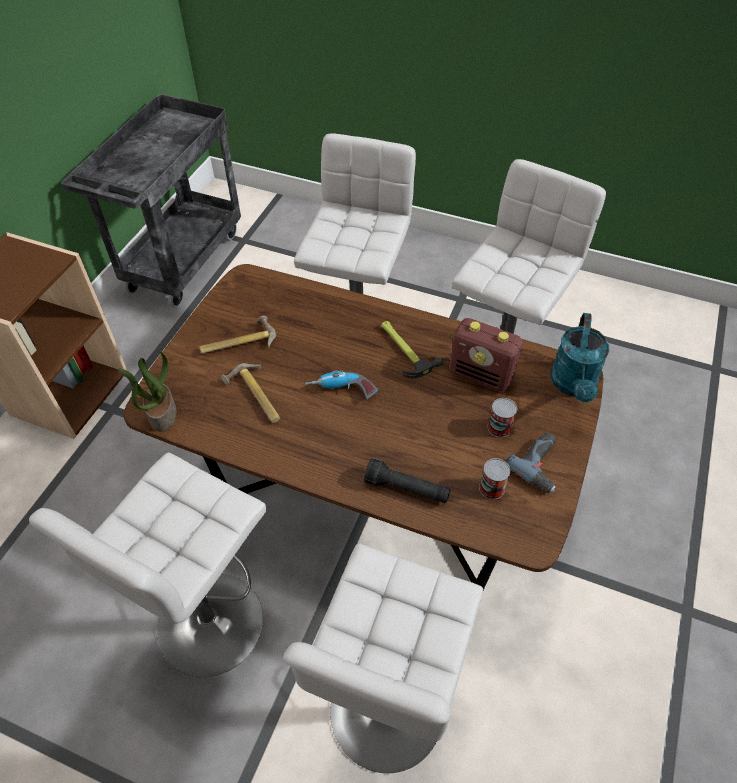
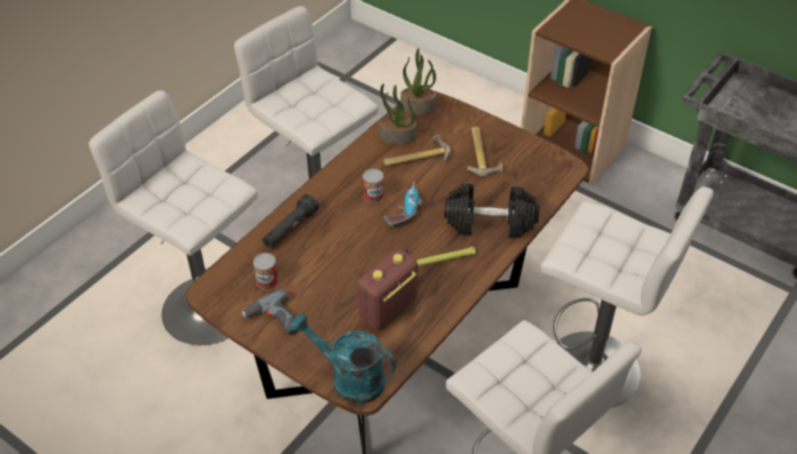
camera: 105 degrees right, 5 degrees down
can [488,398,517,437] -> can moved to [363,169,384,203]
none -> potted plant [380,84,416,145]
none -> black dumbbell [444,184,539,238]

